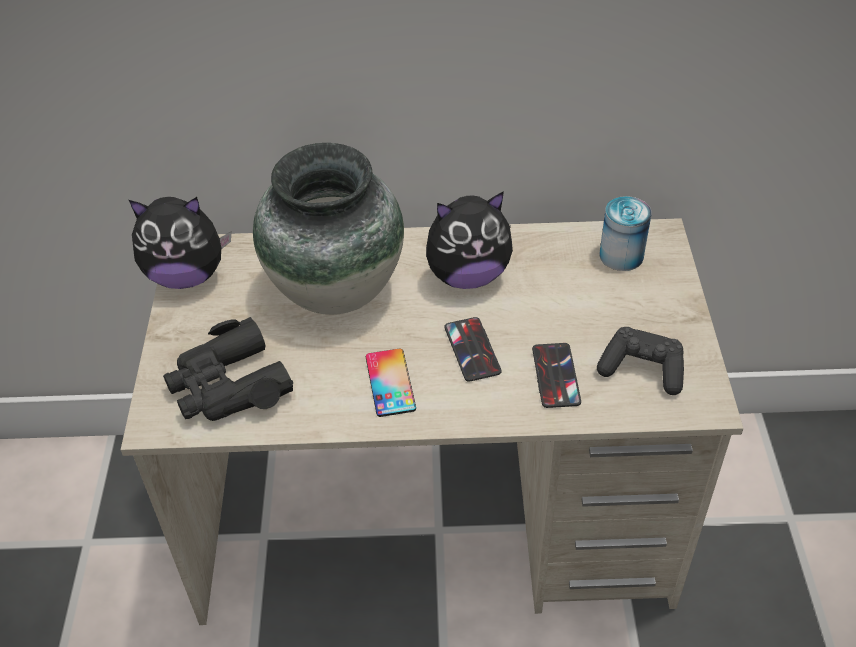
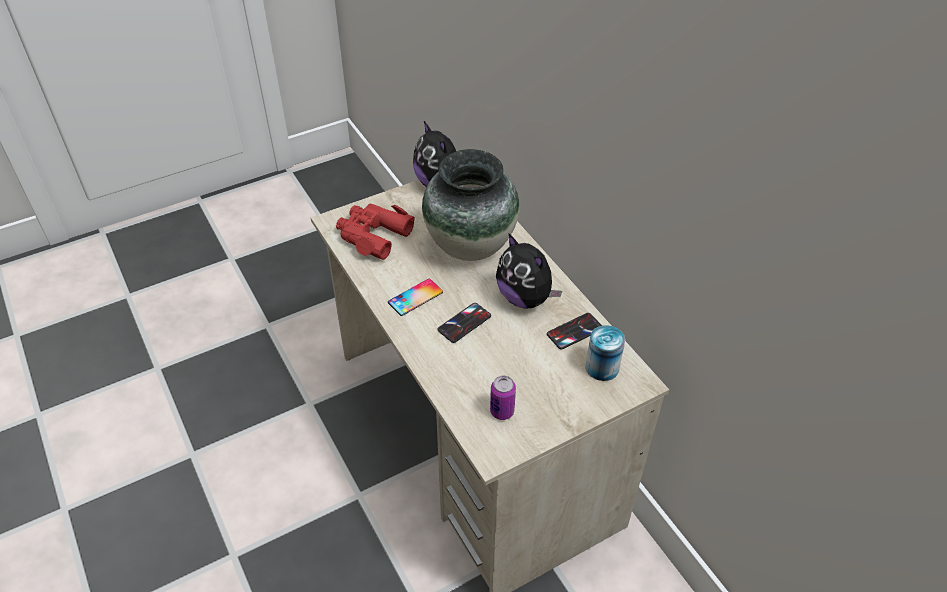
camera: 60 degrees right, 0 degrees up
black binoculars [163,317,293,421] -> red binoculars [336,203,415,260]
phone [532,343,581,408] -> phone moved to [547,313,602,350]
black game controller [597,327,684,395] -> can [490,376,516,420]

